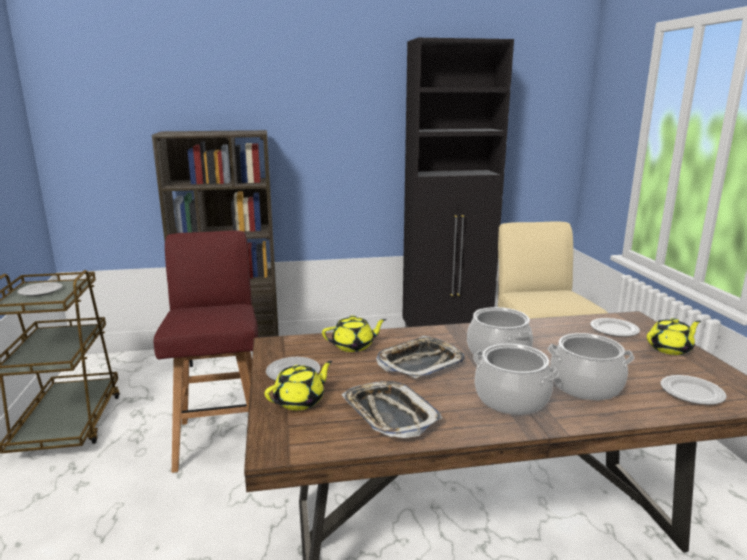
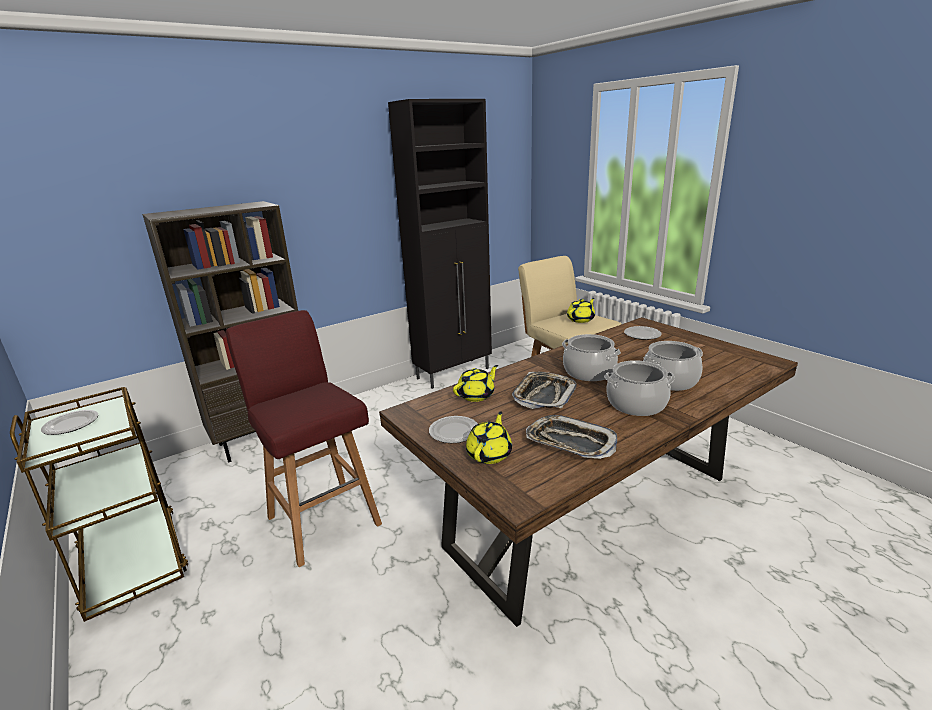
camera: 25 degrees left, 5 degrees up
yellow teapot [647,318,701,355] -> yellow teapot moved to [567,298,595,323]
plate [661,375,727,405] -> none

